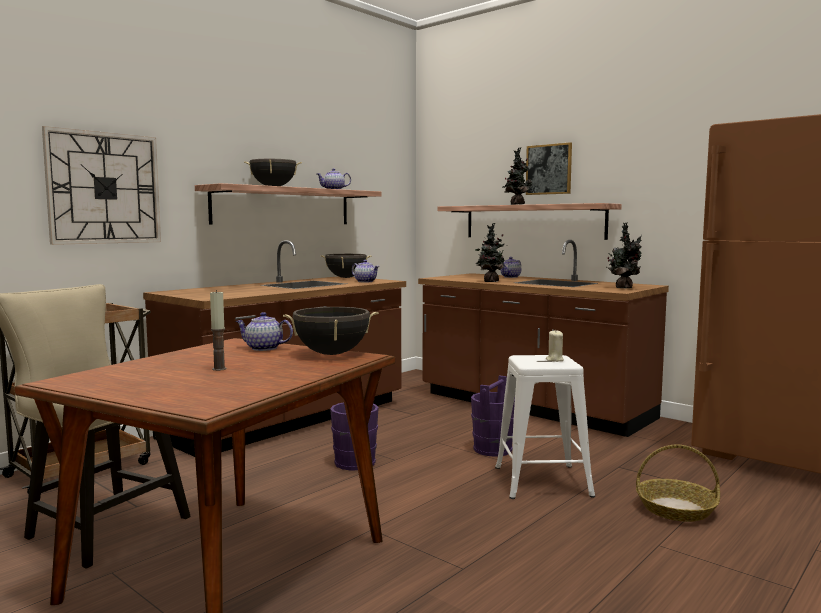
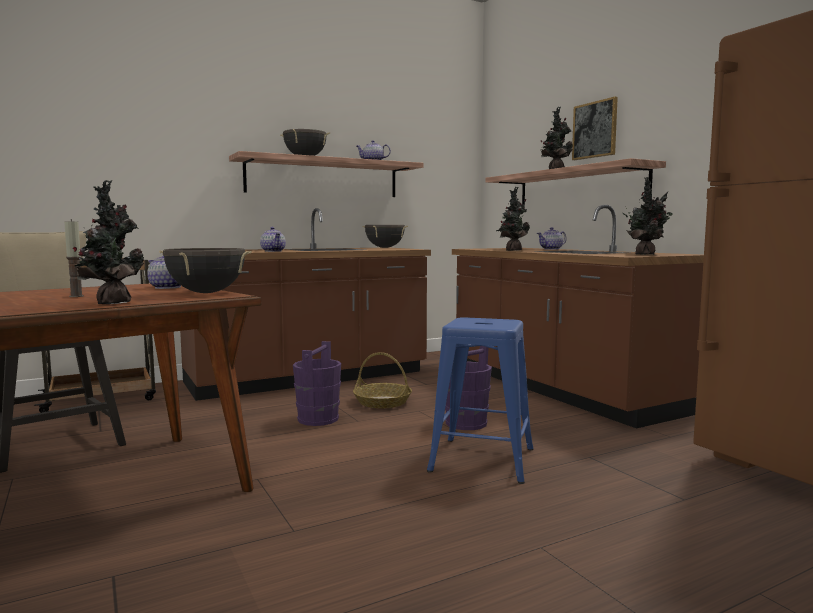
camera: 20 degrees right, 0 degrees up
wall clock [42,126,161,245] -> none
teapot [352,260,379,283] -> teapot moved to [260,227,286,252]
white stool [495,355,595,499] -> blue stool [427,317,534,484]
beige candle [546,330,564,362] -> none
basket [636,445,720,522] -> basket moved to [353,352,412,408]
none -> potted plant [73,180,144,304]

